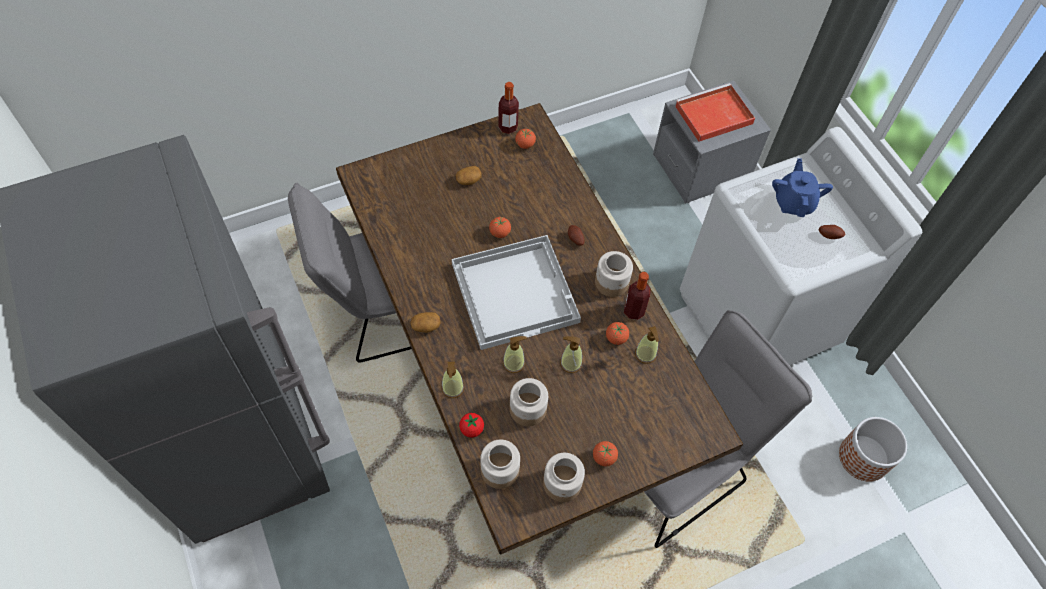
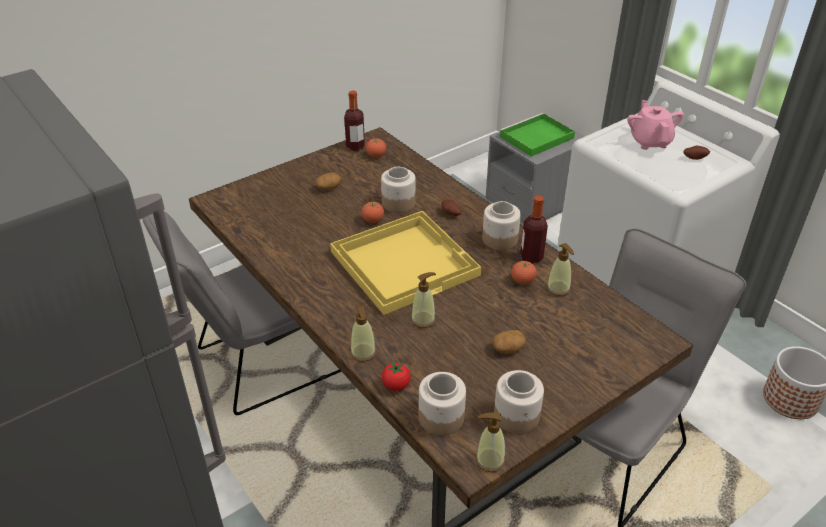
camera: 10 degrees left, 20 degrees down
potato [411,312,440,333] -> potato moved to [492,330,526,353]
white tray [452,235,581,350] -> yellow tray [330,211,481,315]
jar [510,378,548,426] -> jar moved to [381,167,416,213]
soap dispenser [560,336,582,373] -> soap dispenser moved to [476,412,505,472]
tomato [593,441,618,466] -> none
red tray [675,83,755,142] -> green tray [499,113,575,157]
blue teapot [772,158,833,217] -> pink teapot [627,100,684,150]

